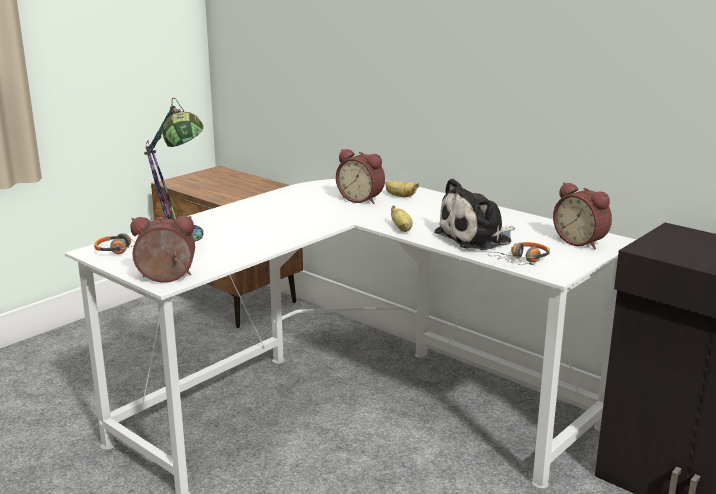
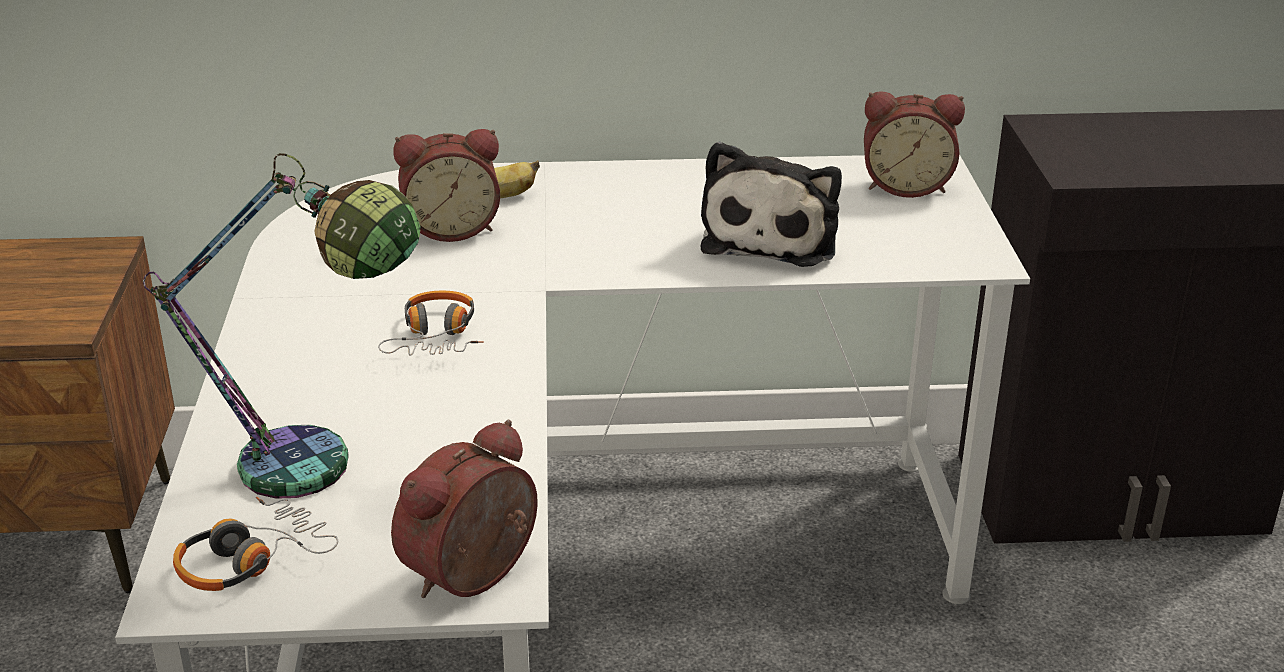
camera: 45 degrees left, 10 degrees up
banana [391,206,413,232] -> none
headphones [488,242,550,265] -> headphones moved to [378,291,484,356]

